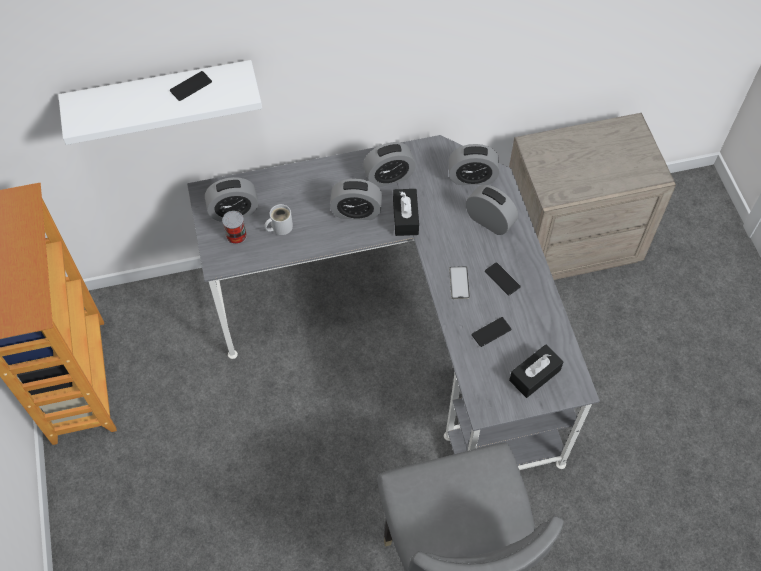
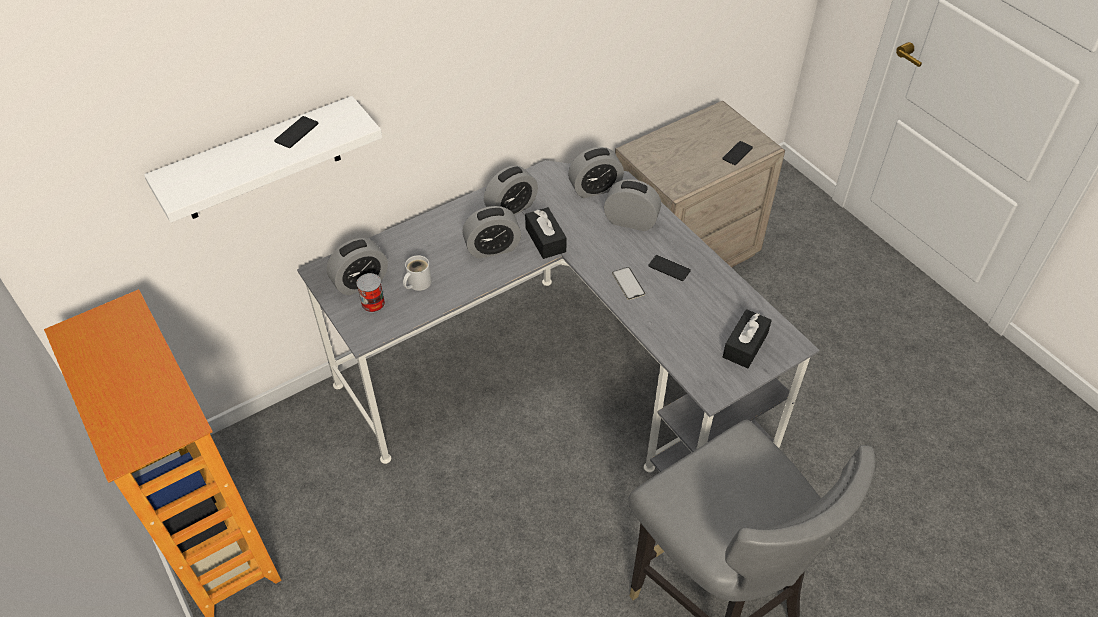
camera: 20 degrees left, 10 degrees down
phone [472,317,511,347] -> phone moved to [722,141,753,165]

